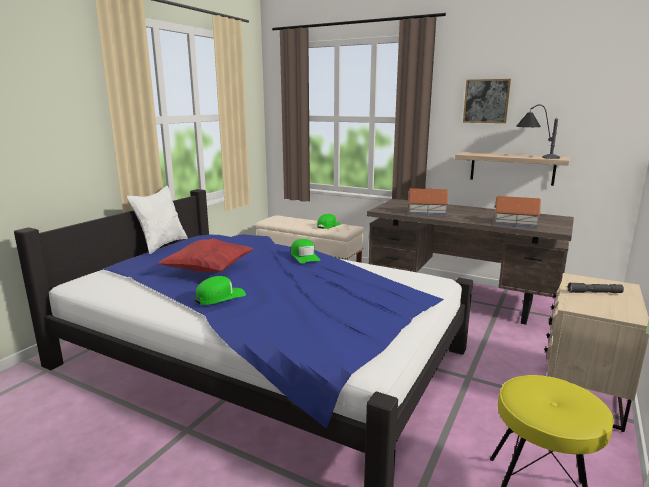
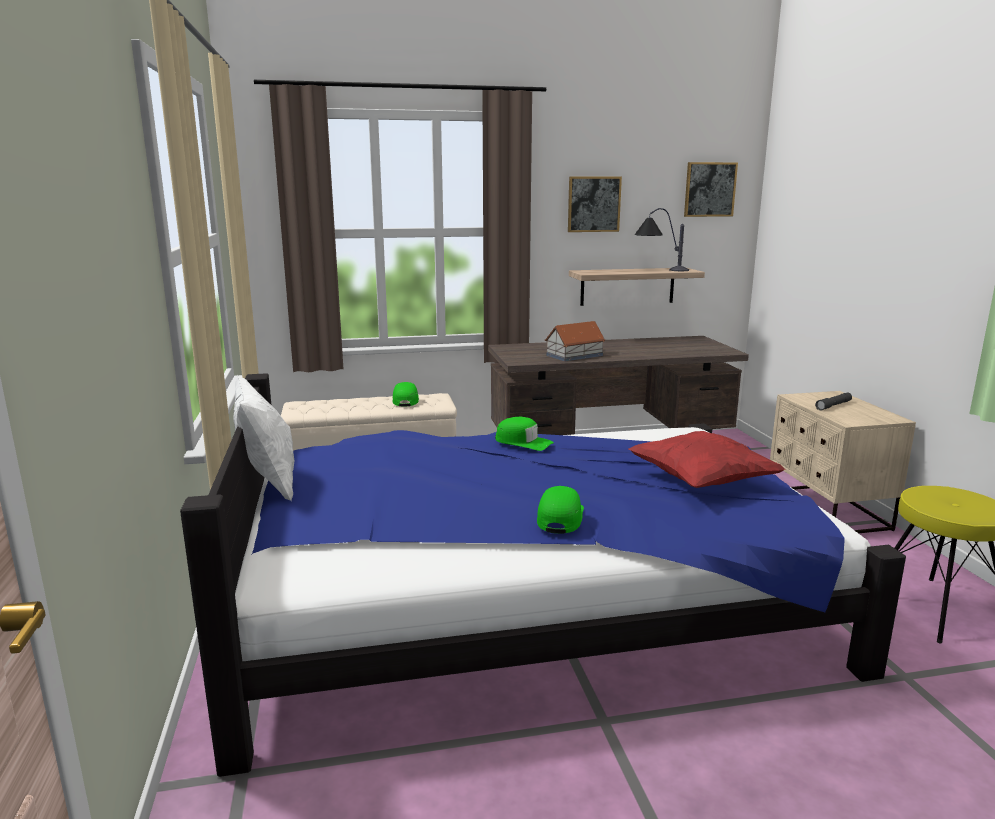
camera: 40 degrees left, 0 degrees up
red pillow [158,238,253,273] -> red pillow moved to [629,431,786,488]
toy house [494,196,541,228] -> none
none -> picture [684,162,738,217]

